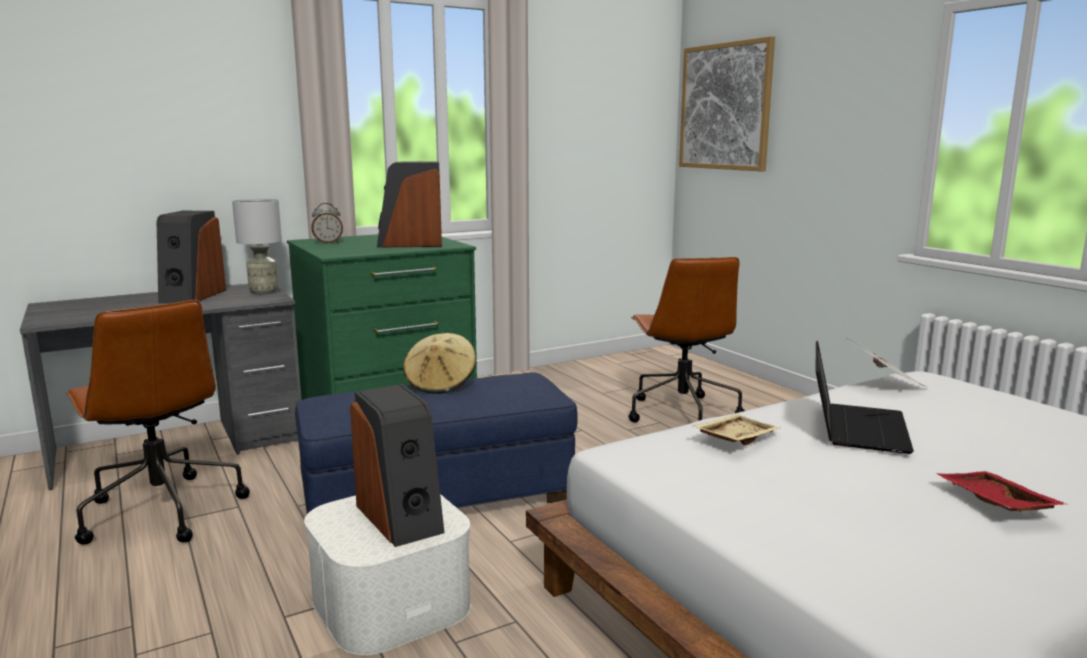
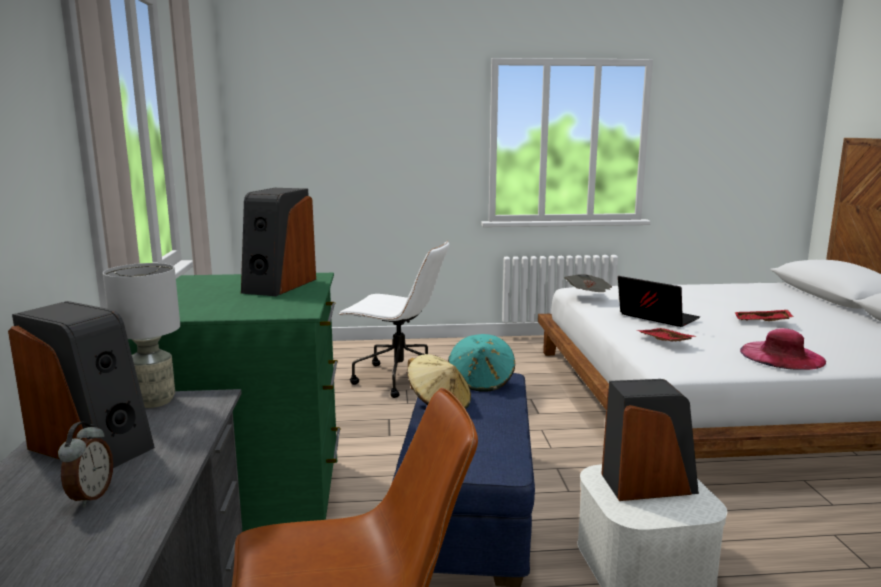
camera: 65 degrees left, 0 degrees up
alarm clock [311,203,343,244] -> alarm clock moved to [58,421,113,507]
brown office chair [628,257,745,422] -> white office chair [338,241,450,398]
picture [679,36,775,171] -> none
beige tray [693,414,780,445] -> red tray [637,328,697,342]
none -> turquoise hat [448,334,515,392]
none -> pink hat [740,328,826,370]

